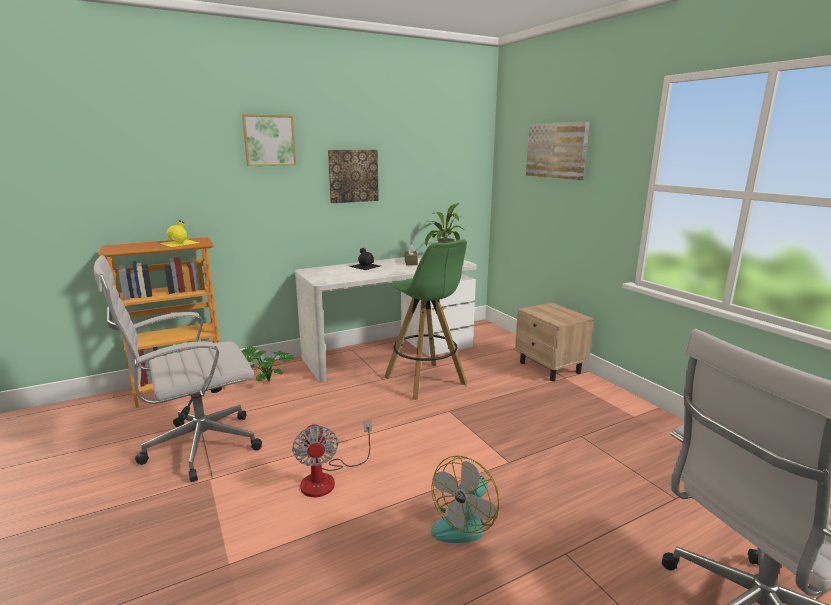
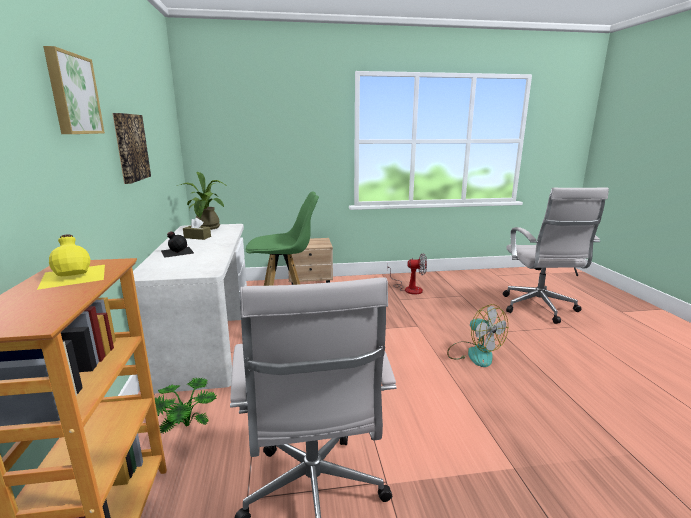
camera: 70 degrees left, 0 degrees up
fan [292,420,372,497] -> fan moved to [387,253,427,294]
picture [526,122,590,180] -> none

